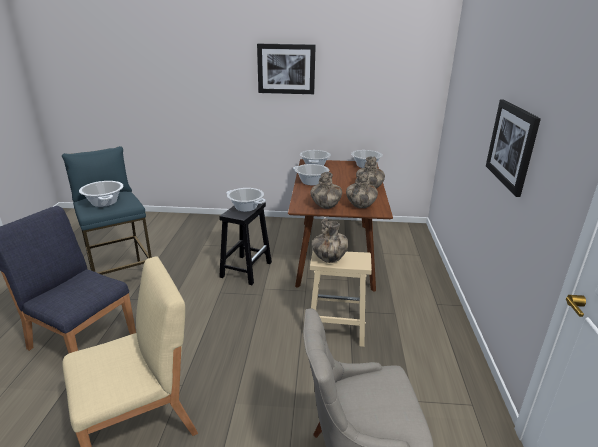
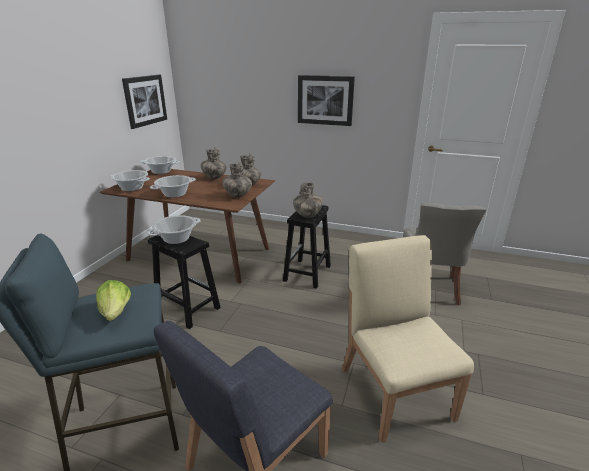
camera: 75 degrees left, 0 degrees up
cooking pot [79,181,123,207] -> lettuce [96,280,131,321]
picture [257,44,316,94] -> picture moved to [122,75,167,129]
beige stool [310,251,372,347] -> black stool [283,205,331,289]

